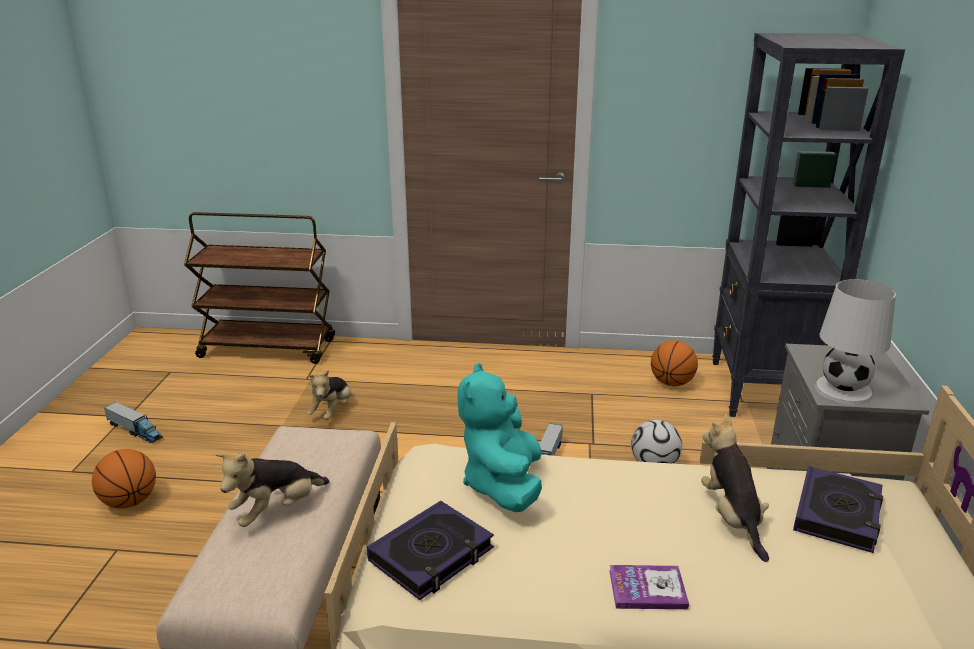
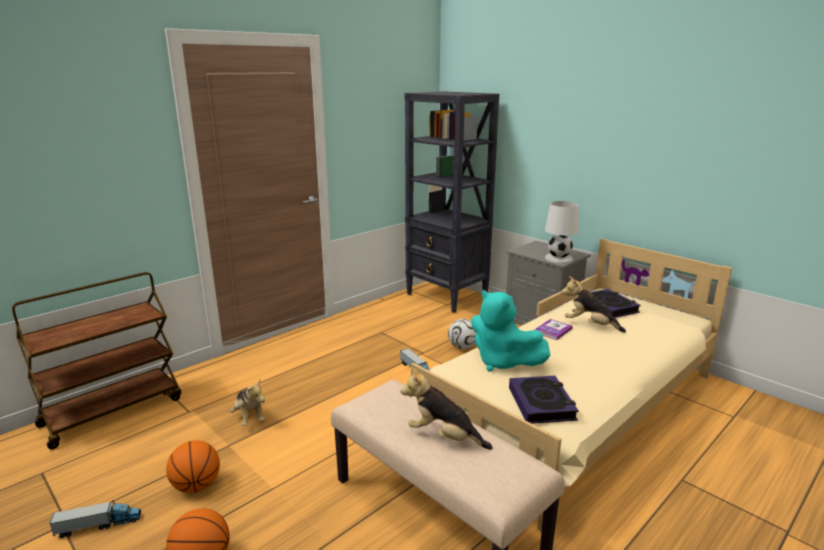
camera: 50 degrees left, 5 degrees down
plush toy [215,453,330,527] -> plush toy turned 120 degrees clockwise [401,367,493,450]
book [609,565,689,609] -> book moved to [534,319,573,340]
basketball [651,341,698,386] -> basketball moved to [166,440,220,493]

